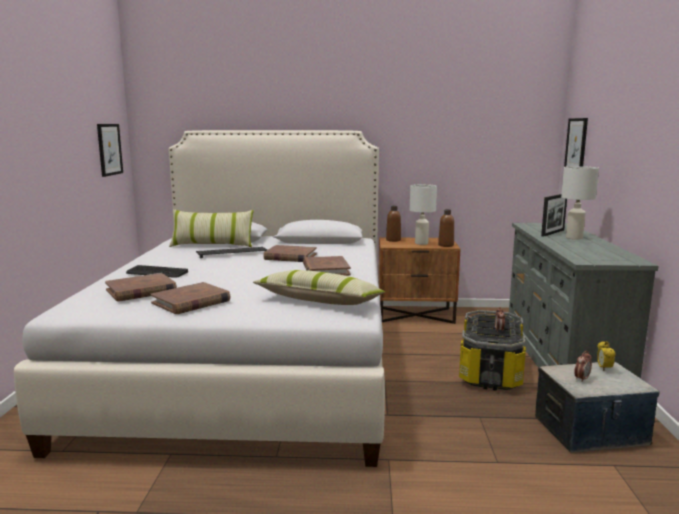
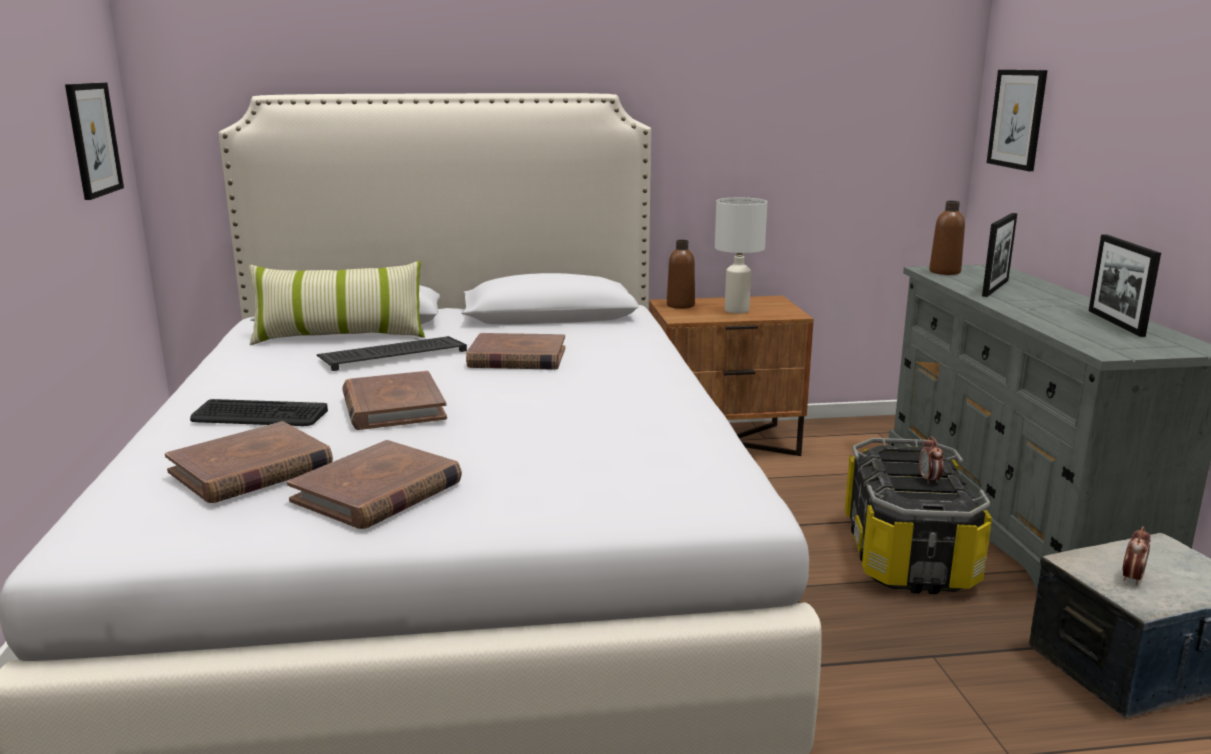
camera: 10 degrees left, 5 degrees up
pillow [253,270,385,305] -> none
brown book [303,256,351,276] -> brown book moved to [342,371,447,430]
brown bottle [438,209,454,247] -> brown bottle moved to [929,201,965,275]
white table lamp [561,166,599,240] -> none
alarm clock [597,341,616,371] -> none
none -> picture frame [1089,234,1161,337]

